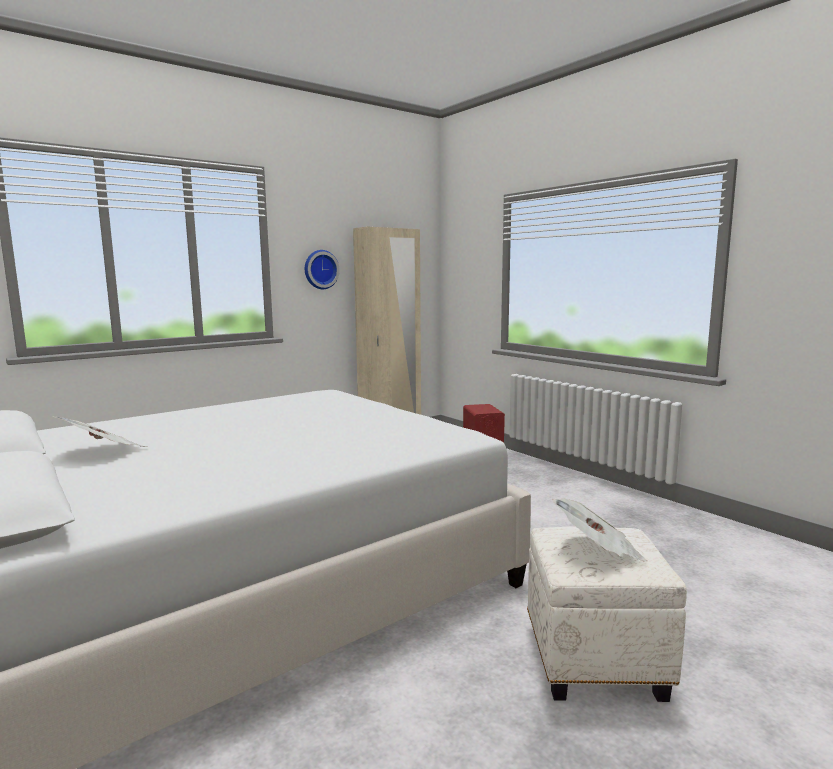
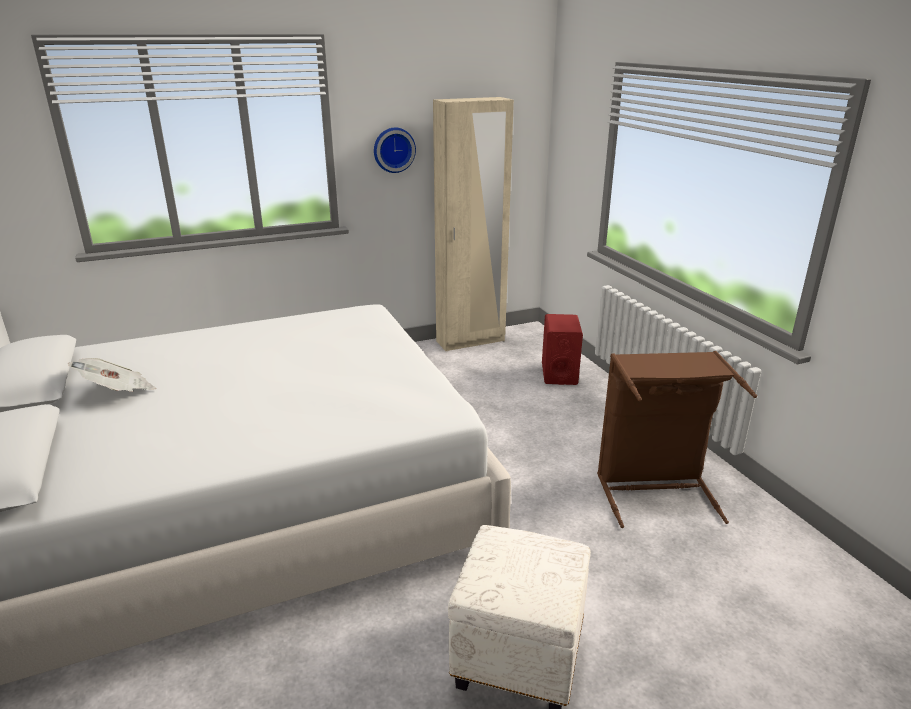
camera: 15 degrees right, 15 degrees up
newspaper [552,498,648,562] -> none
none -> brown laundry basket [597,351,757,528]

